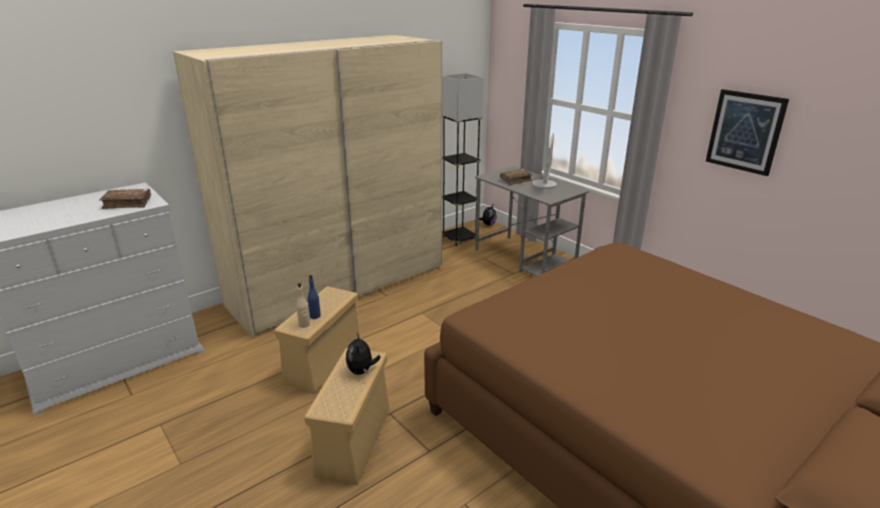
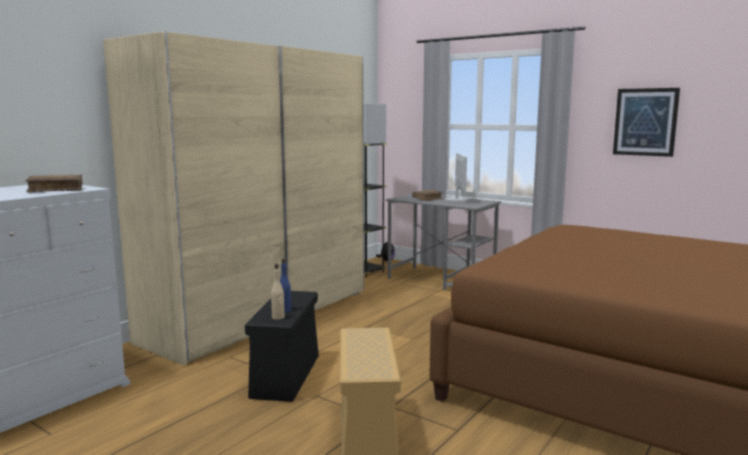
camera: 15 degrees left, 15 degrees down
beige storage box [274,286,360,393] -> black storage box [245,291,319,402]
plush toy [346,333,381,375] -> none

